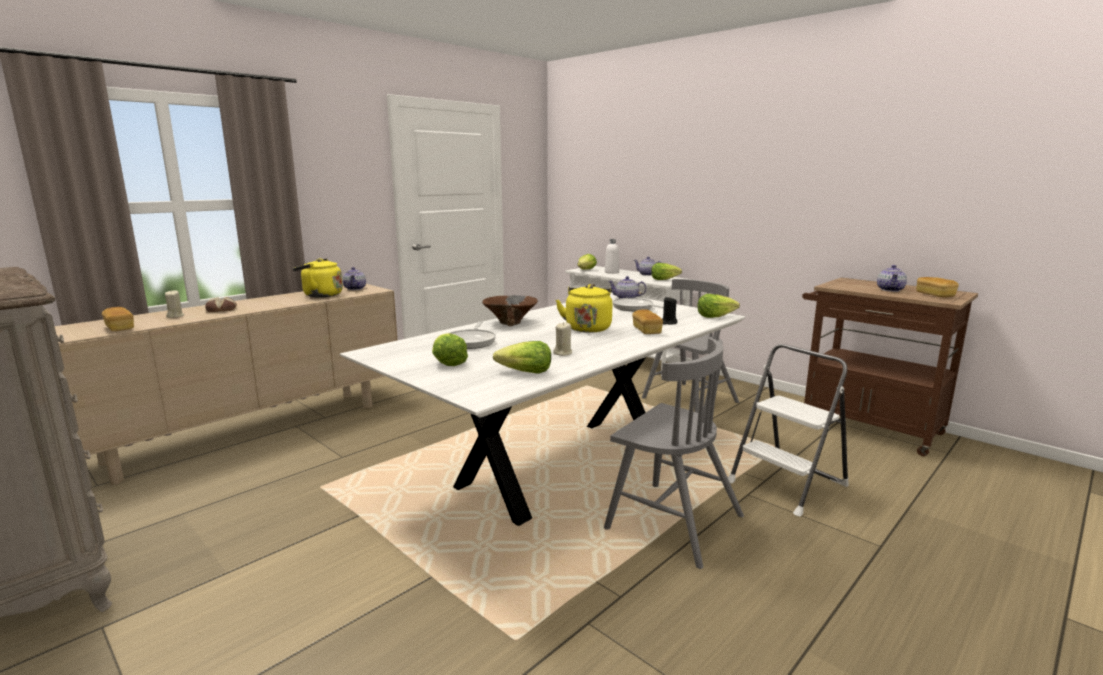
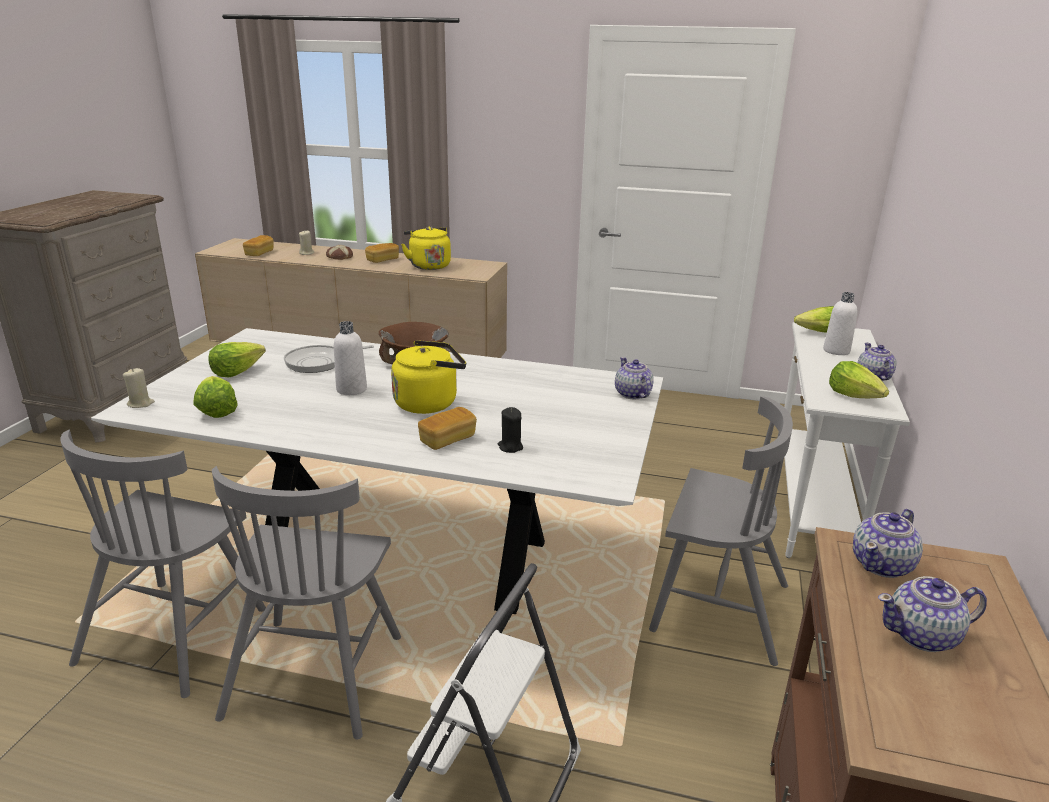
camera: 60 degrees right, 10 degrees up
teapot [343,267,366,290] -> teapot moved to [853,509,923,578]
beige candle [553,322,572,356] -> beige candle moved to [123,368,155,408]
frying pan [613,298,664,311] -> none
lettuce [698,294,740,318] -> none
bread [916,277,959,298] -> bread moved to [365,243,399,263]
none -> grey chair [60,429,266,698]
none -> white bottle [334,321,367,395]

